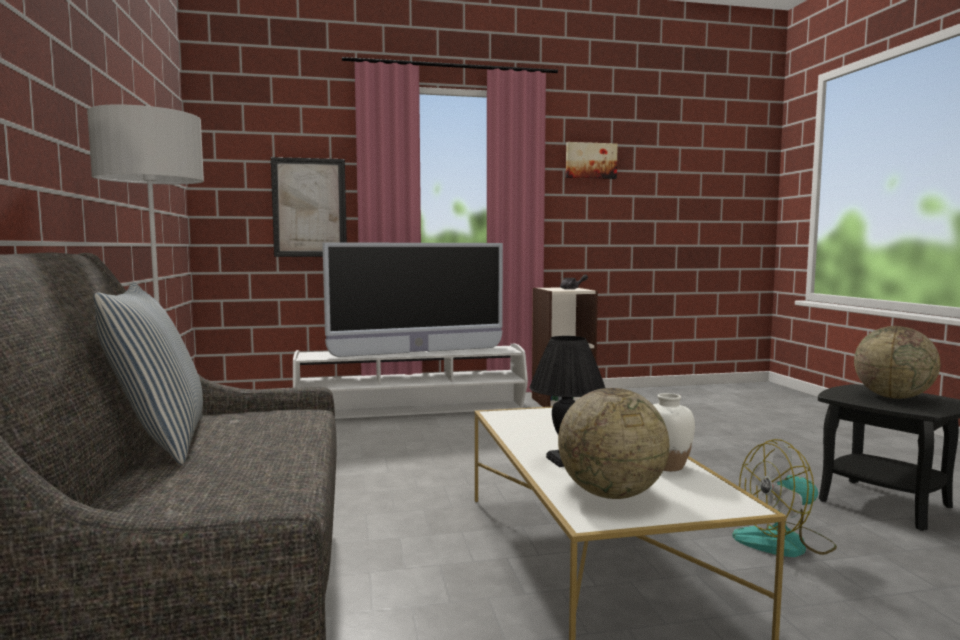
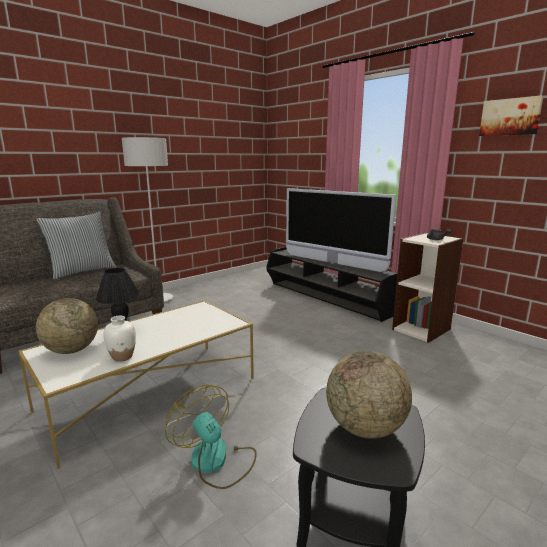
camera: 60 degrees right, 10 degrees up
picture [271,157,347,257] -> none
white tv stand [293,344,528,419] -> black tv stand [266,247,397,322]

